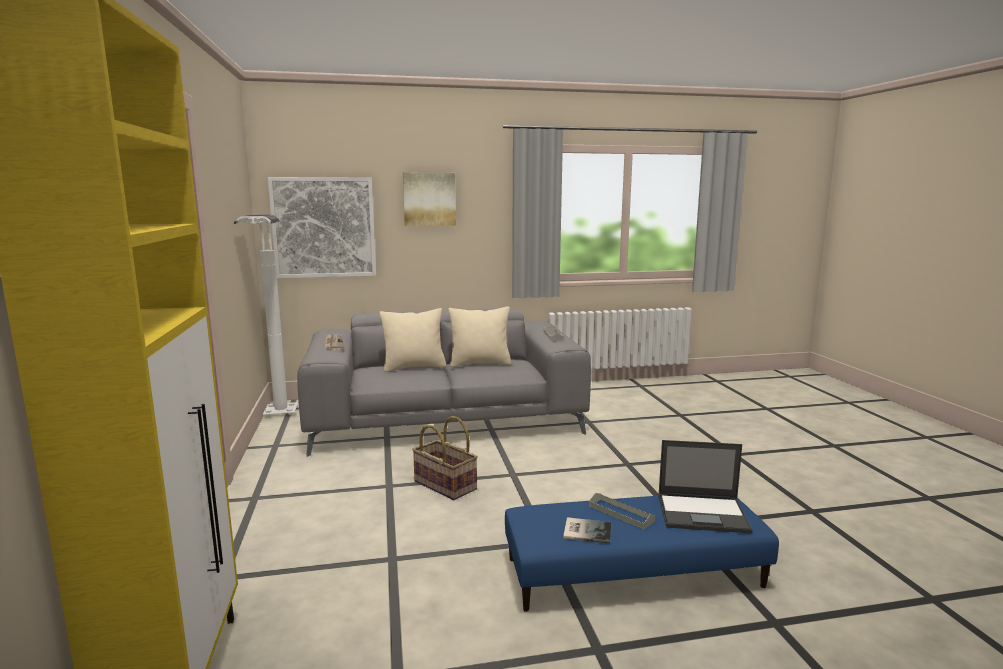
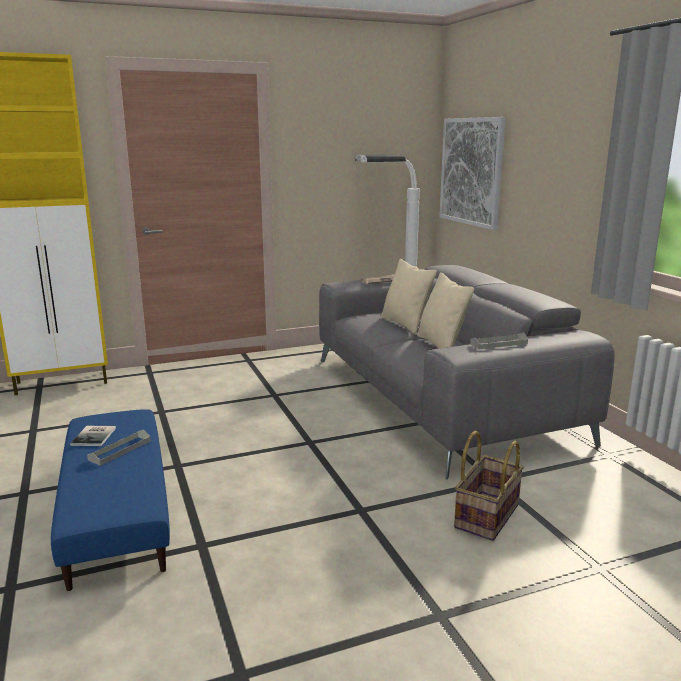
camera: 80 degrees right, 5 degrees up
picture [403,173,456,226] -> none
basket [412,416,478,500] -> basket moved to [454,431,524,541]
laptop [658,440,752,533] -> none

